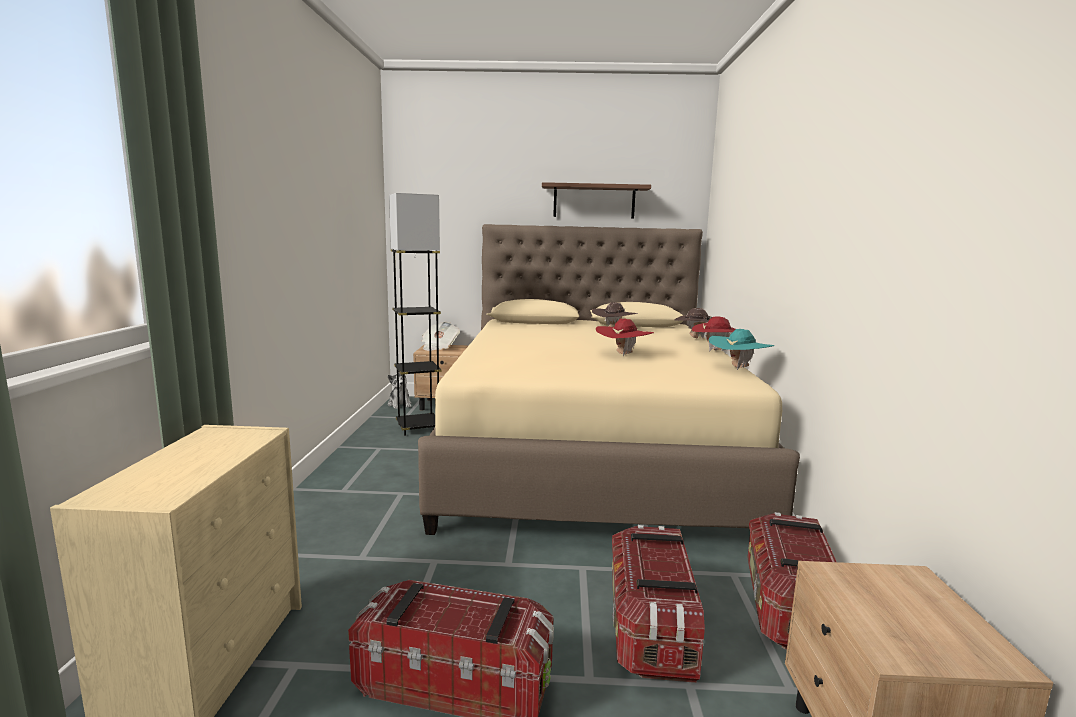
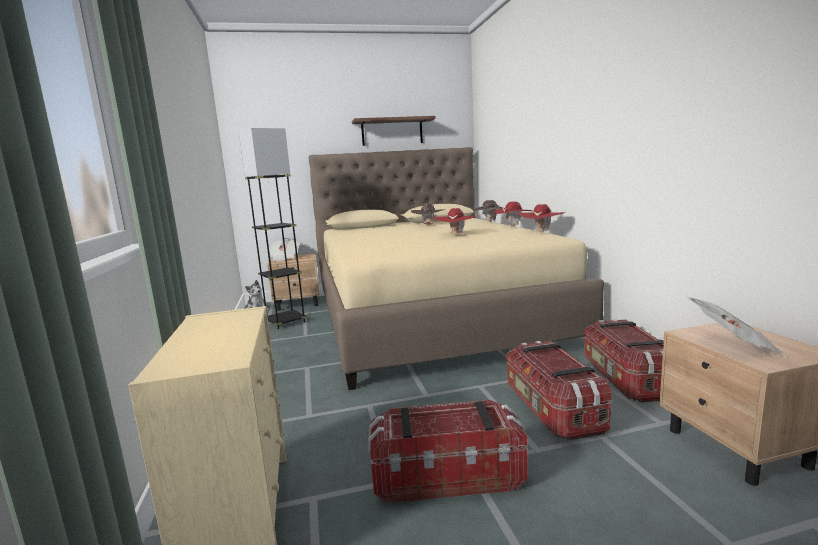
camera: 15 degrees left, 0 degrees up
turquoise hat [709,329,774,370] -> red hat [518,204,565,233]
none -> newspaper [687,297,789,356]

